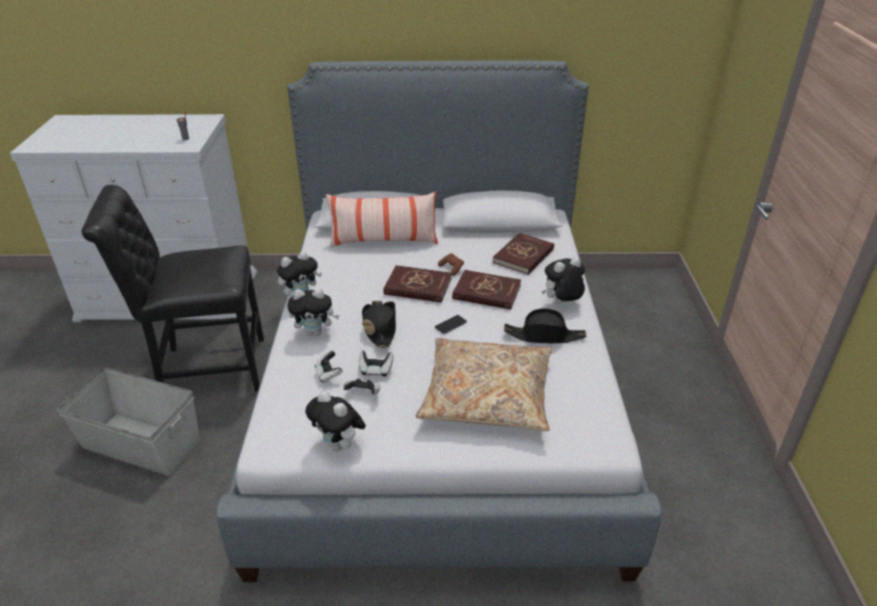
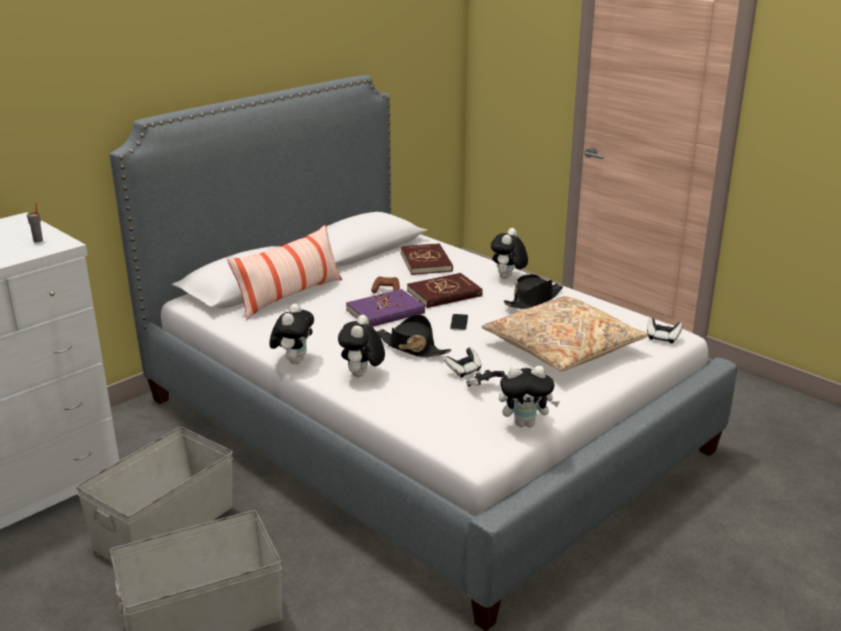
camera: 45 degrees left, 10 degrees down
black chair [81,185,264,392] -> grey storage box [76,427,233,562]
plush toy [287,288,339,336] -> plush toy turned 150 degrees clockwise [338,315,385,377]
game controller [315,351,342,383] -> game controller moved to [647,317,682,343]
red book [383,265,452,303] -> purple book [346,289,425,327]

